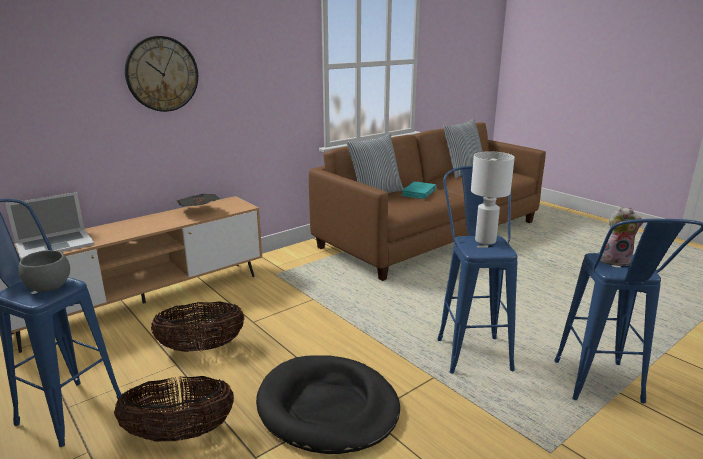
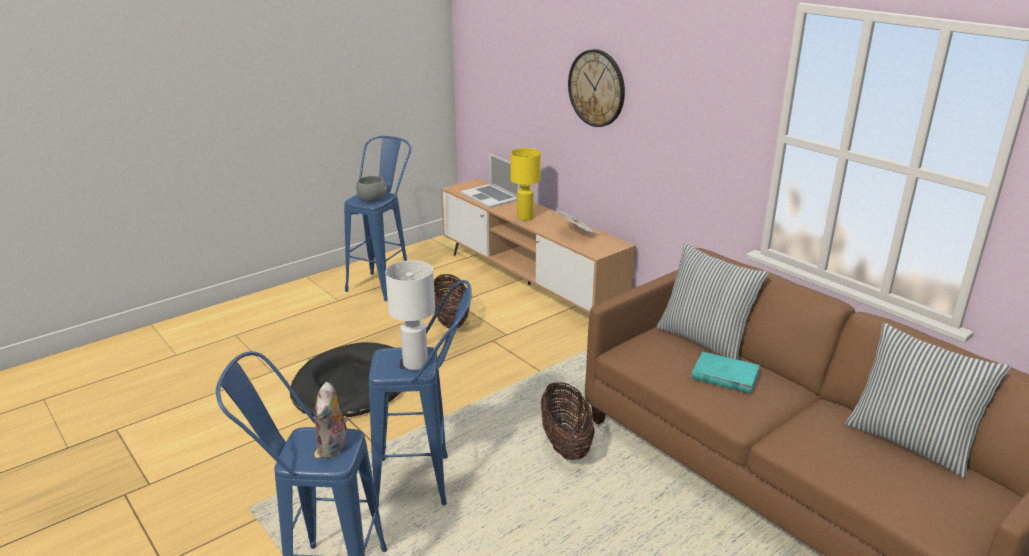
camera: 90 degrees right, 5 degrees up
basket [114,376,234,442] -> basket moved to [541,381,595,460]
none -> yellow table lamp [510,148,541,221]

